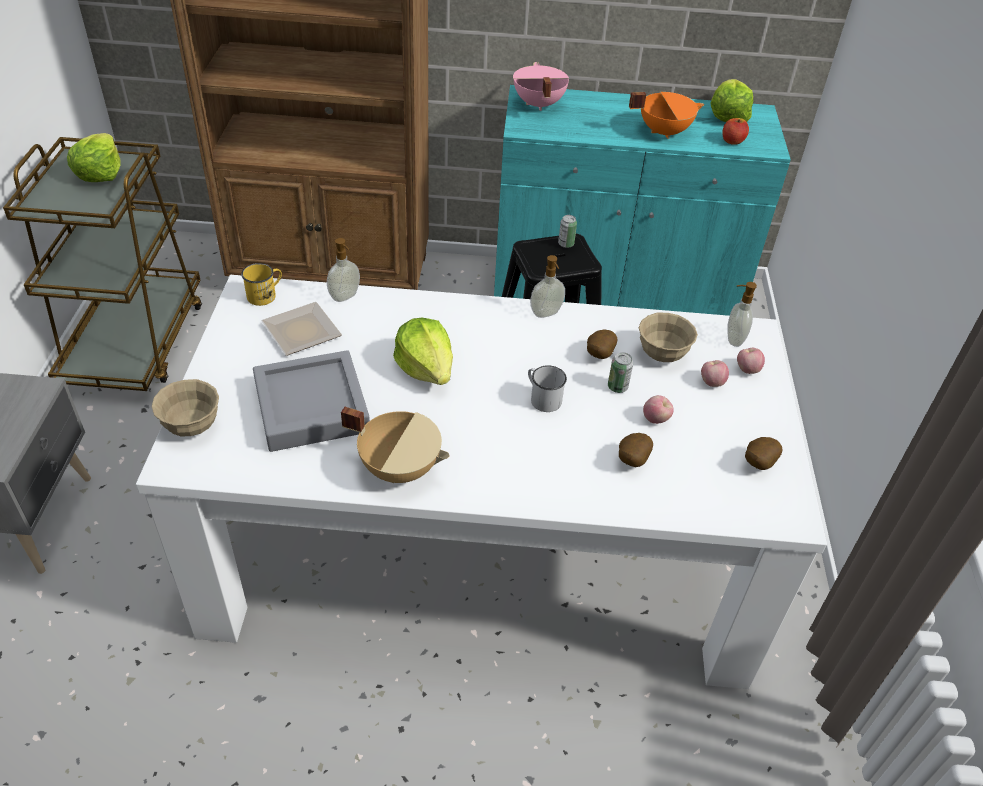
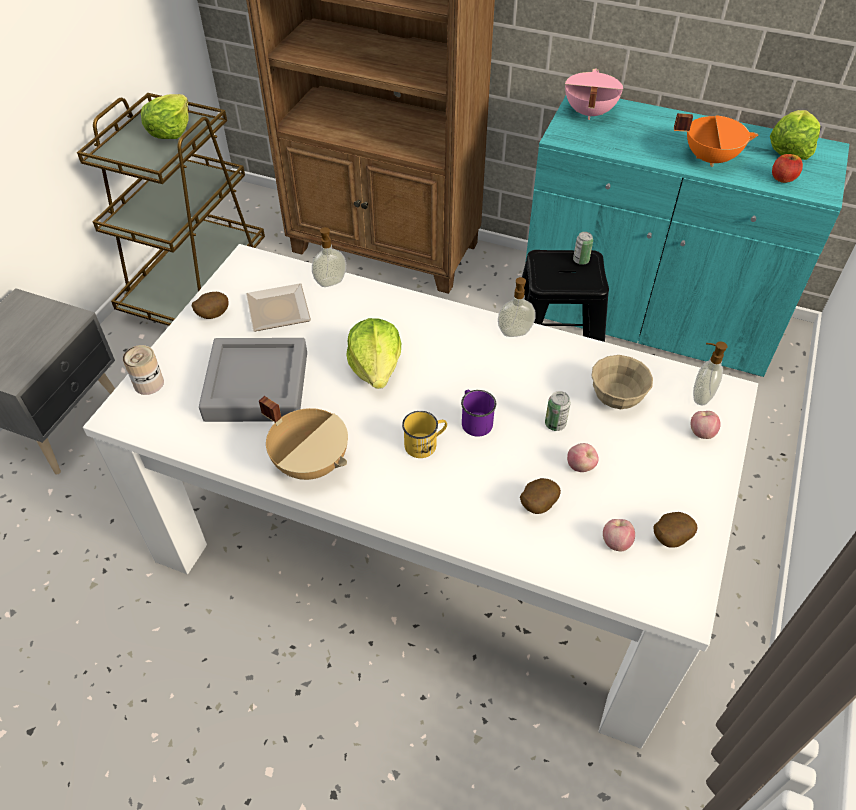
camera: 20 degrees right, 5 degrees up
beige bowl [152,379,219,437] -> can [123,345,164,395]
yellow mug [241,263,282,306] -> yellow mug moved to [402,411,447,458]
white mug [528,365,567,412] -> purple mug [461,389,496,437]
potato [587,330,617,359] -> potato moved to [191,292,229,319]
apple [701,360,729,387] -> apple moved to [603,519,635,552]

